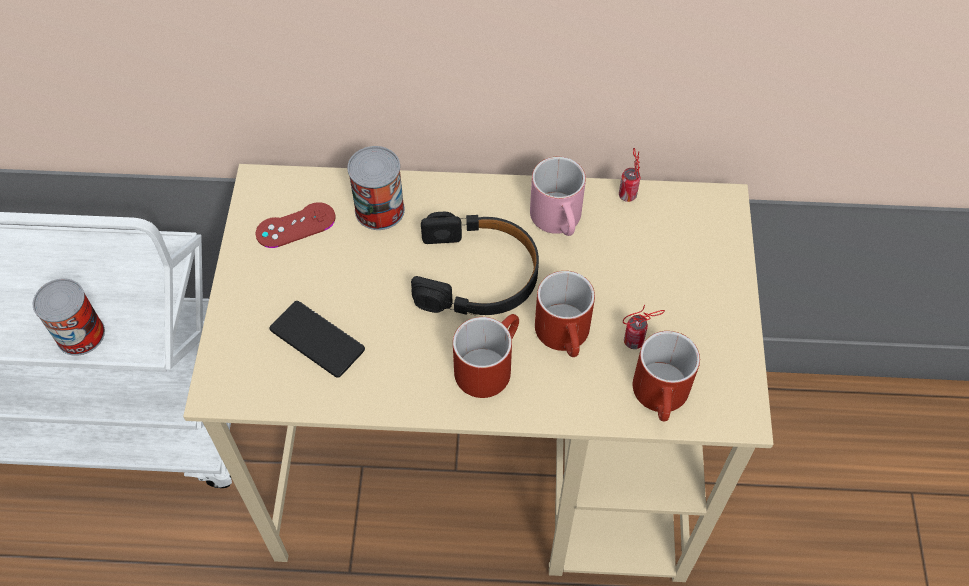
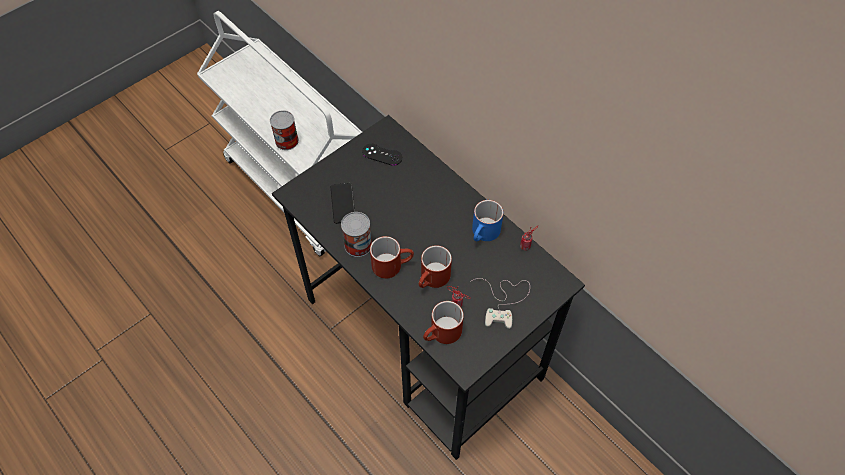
camera: 45 degrees right, 0 degrees up
beige desk [183,164,773,582] -> black desk [272,115,585,460]
red game controller [255,202,335,248] -> black game controller [362,144,402,165]
can [347,146,405,230] -> can moved to [341,212,372,257]
black headphones [411,212,539,315] -> none
pink mug [530,157,586,236] -> blue mug [472,200,503,241]
none -> white game controller [470,278,530,329]

